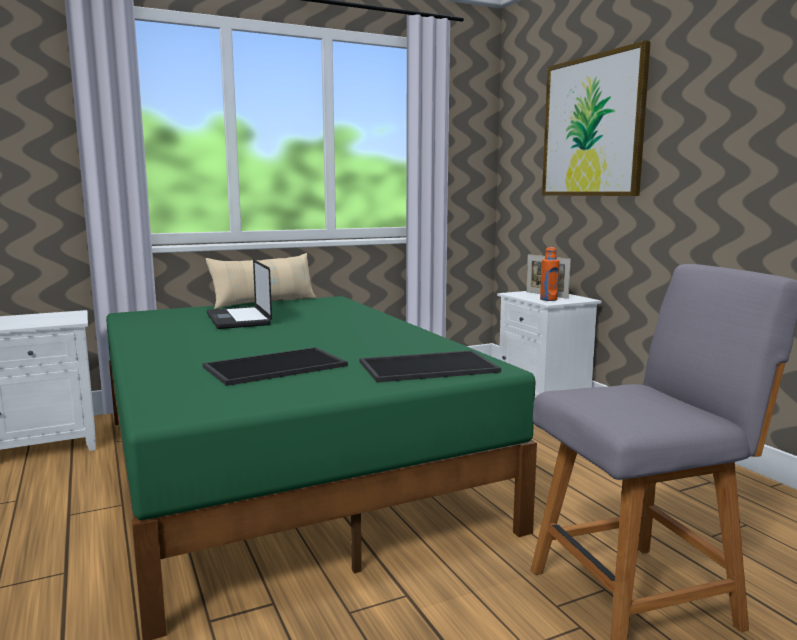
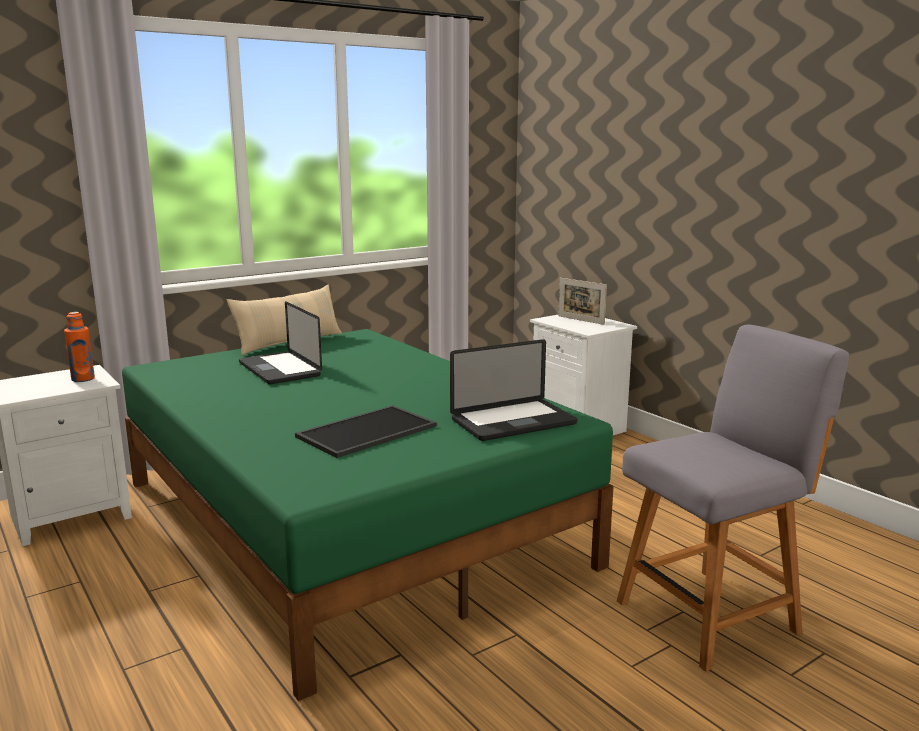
camera: 10 degrees left, 5 degrees up
tray [360,350,501,383] -> laptop [450,339,577,441]
orange bottle [540,247,559,301] -> orange bottle moved to [64,312,95,382]
picture [542,40,651,196] -> none

